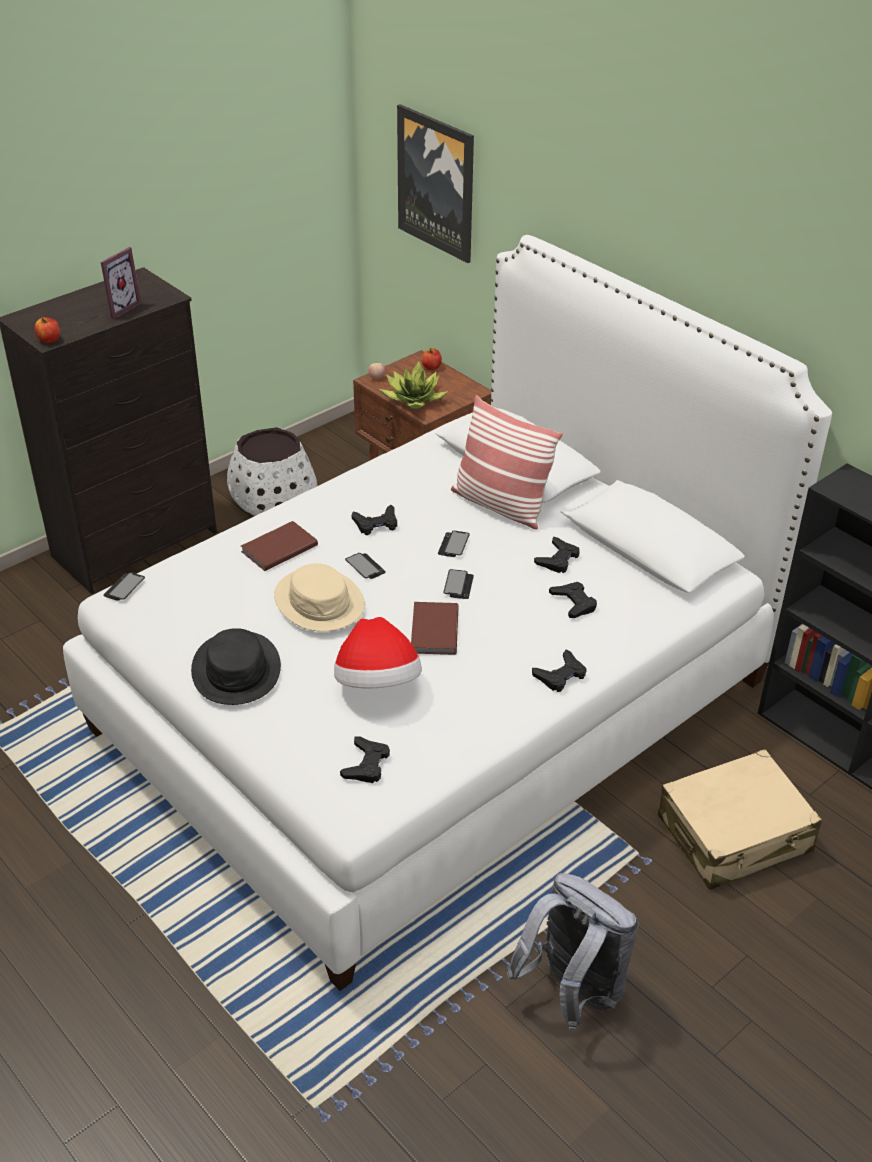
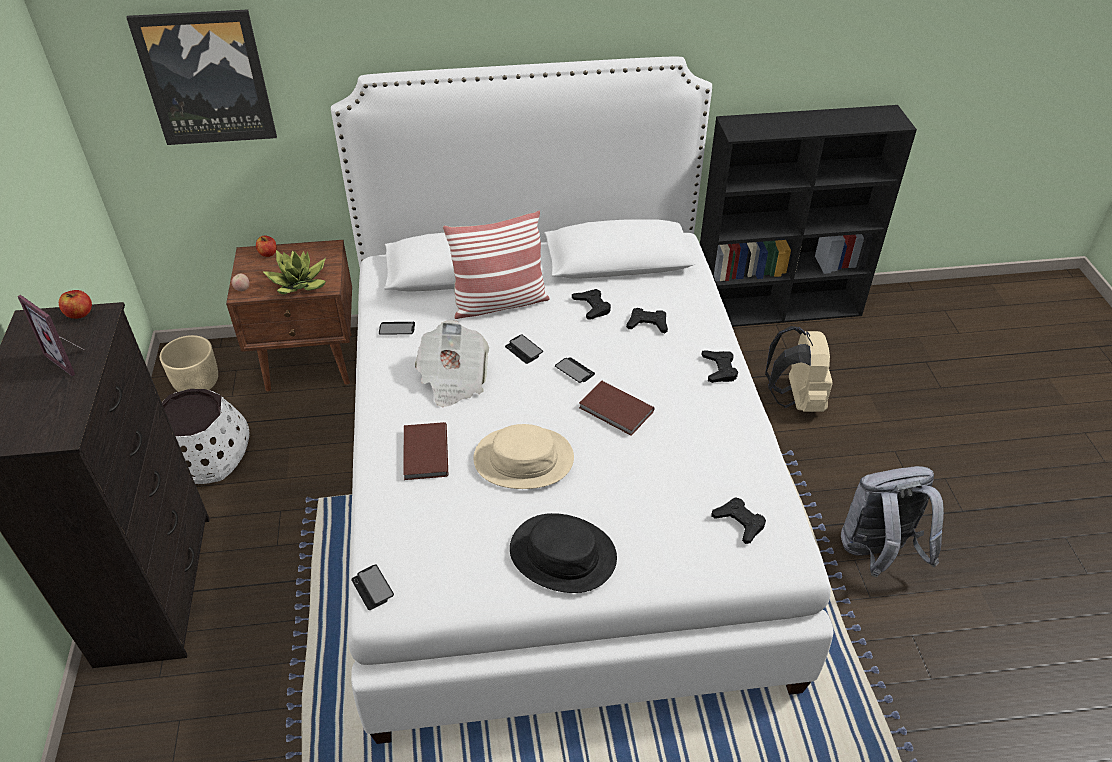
camera: 55 degrees left, 5 degrees up
apple [34,317,60,343] -> apple moved to [59,290,92,319]
picture frame [101,247,141,319] -> picture frame turned 150 degrees clockwise [18,295,86,377]
hat [334,617,422,688] -> none
phone [345,553,386,579] -> phone moved to [379,322,415,335]
black game controller [352,505,397,535] -> newspaper [415,320,489,407]
beige suitcase [658,749,822,890] -> beige backpack [765,326,833,412]
none -> beige planter [160,335,218,392]

